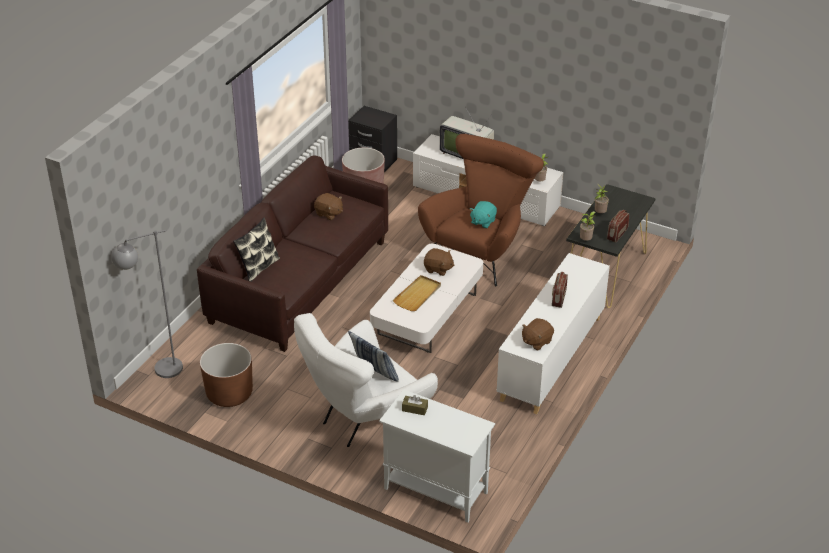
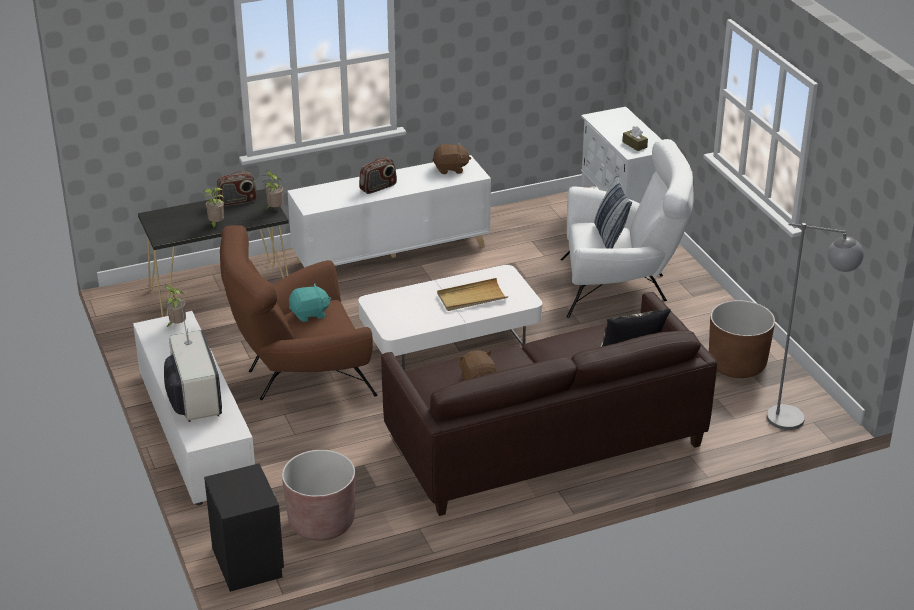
camera: 140 degrees left, 5 degrees down
brown plush toy [424,248,455,276] -> none

